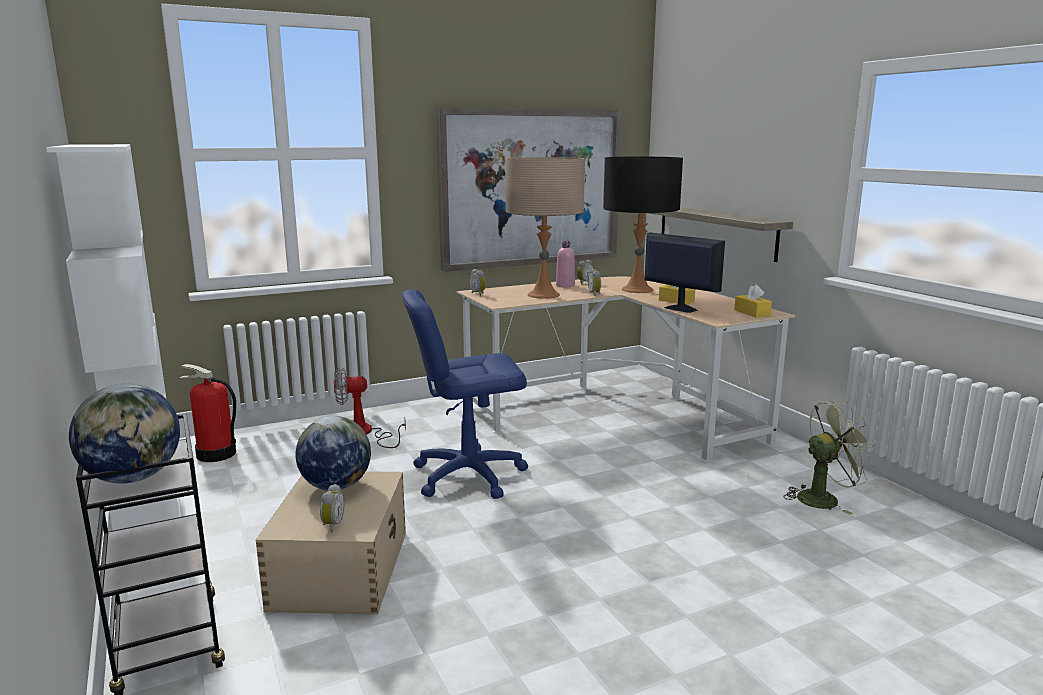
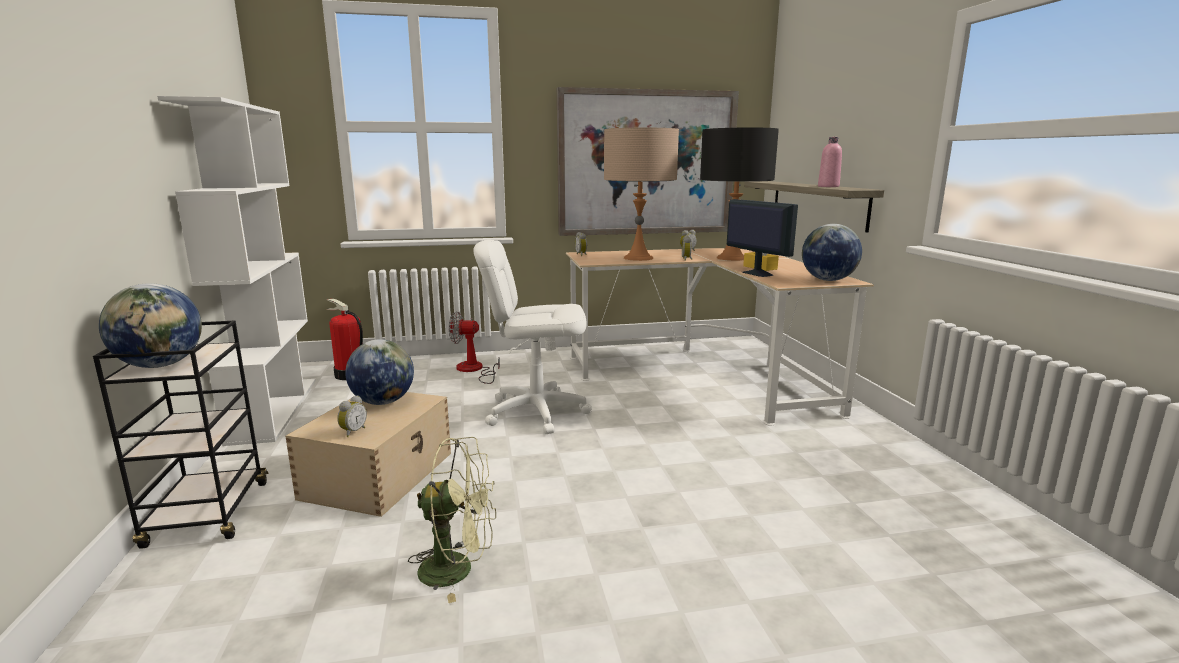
camera: 15 degrees right, 0 degrees up
blue office chair [402,290,528,499] -> white office chair [474,240,592,434]
pink bottle [556,241,575,287] -> pink bottle moved to [818,137,842,187]
yellow tissue box [734,284,772,317] -> globe [802,224,862,281]
green fan [784,401,876,515] -> green fan moved to [408,437,496,603]

